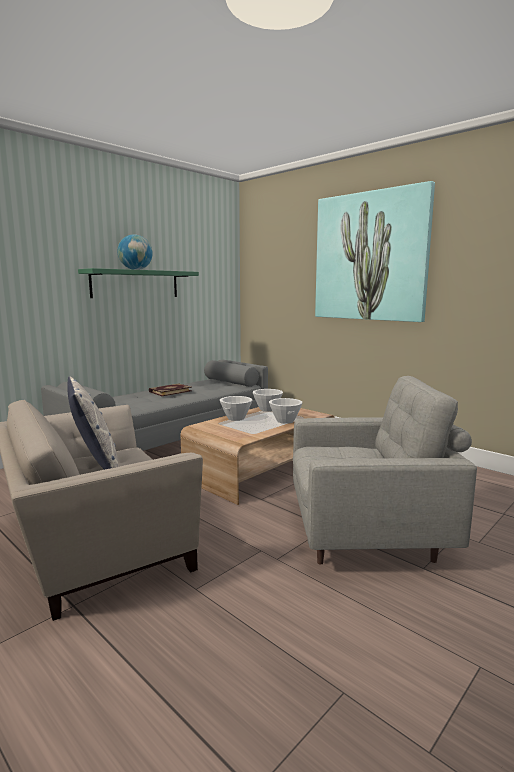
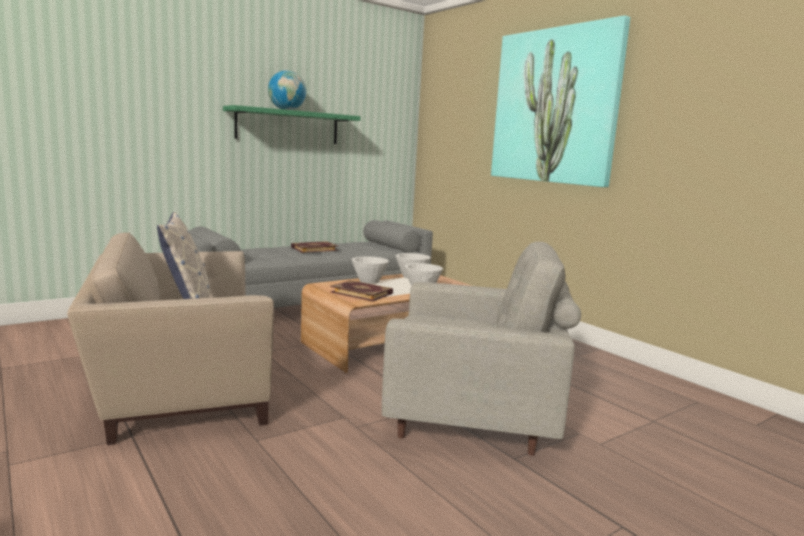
camera: 10 degrees right, 0 degrees up
none -> book [330,280,393,301]

